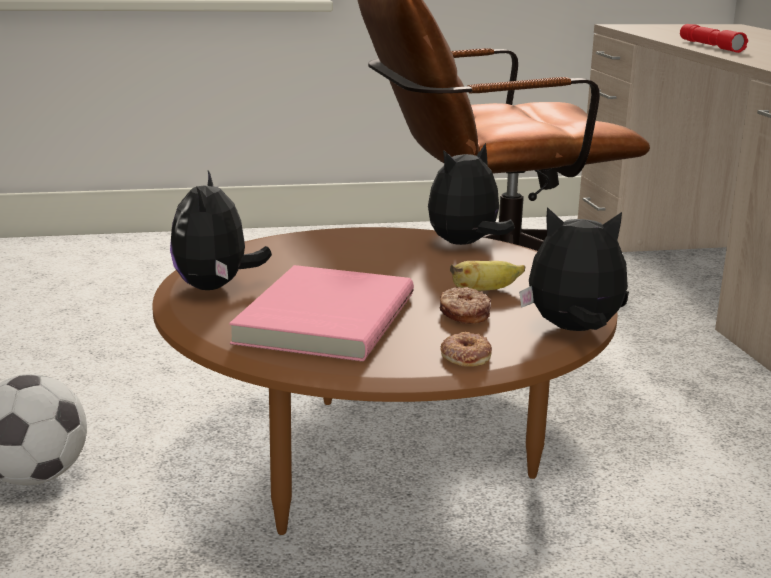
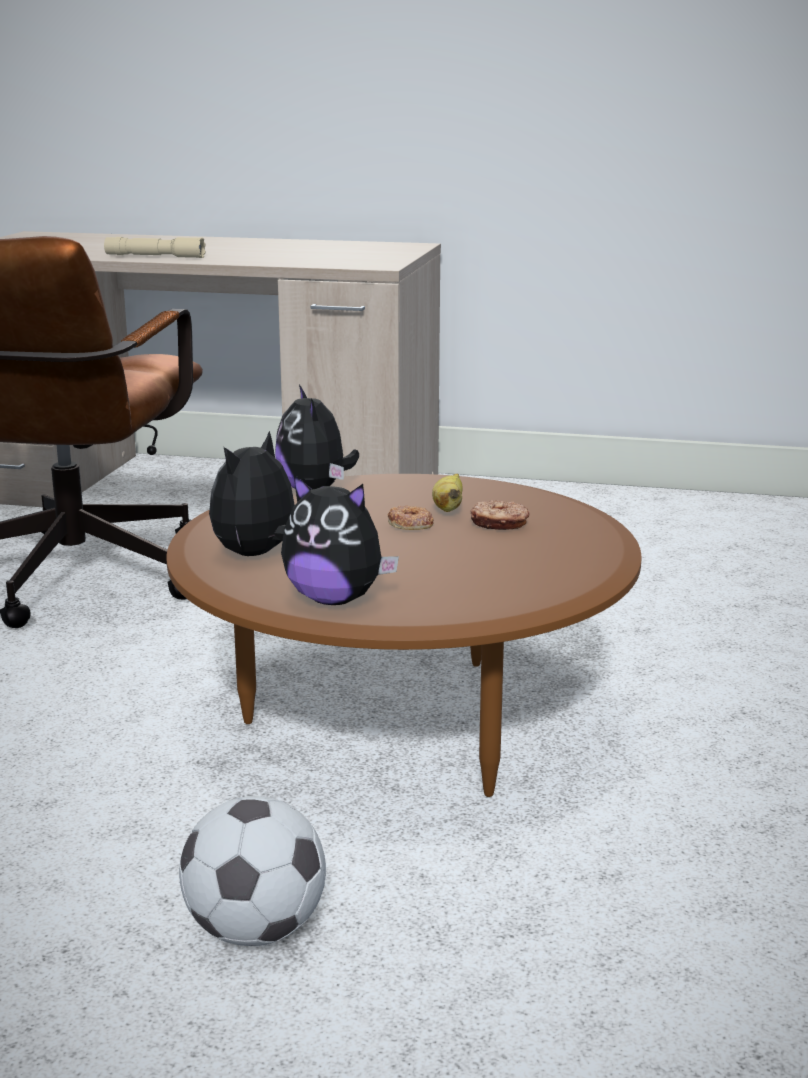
camera: 65 degrees left, 0 degrees up
pink book [229,265,414,362] -> none
donut [440,332,492,367] -> donut moved to [388,505,434,530]
plush toy [519,207,628,331] -> plush toy moved to [209,431,295,556]
red flashlight [680,24,748,53] -> beige flashlight [104,237,206,258]

